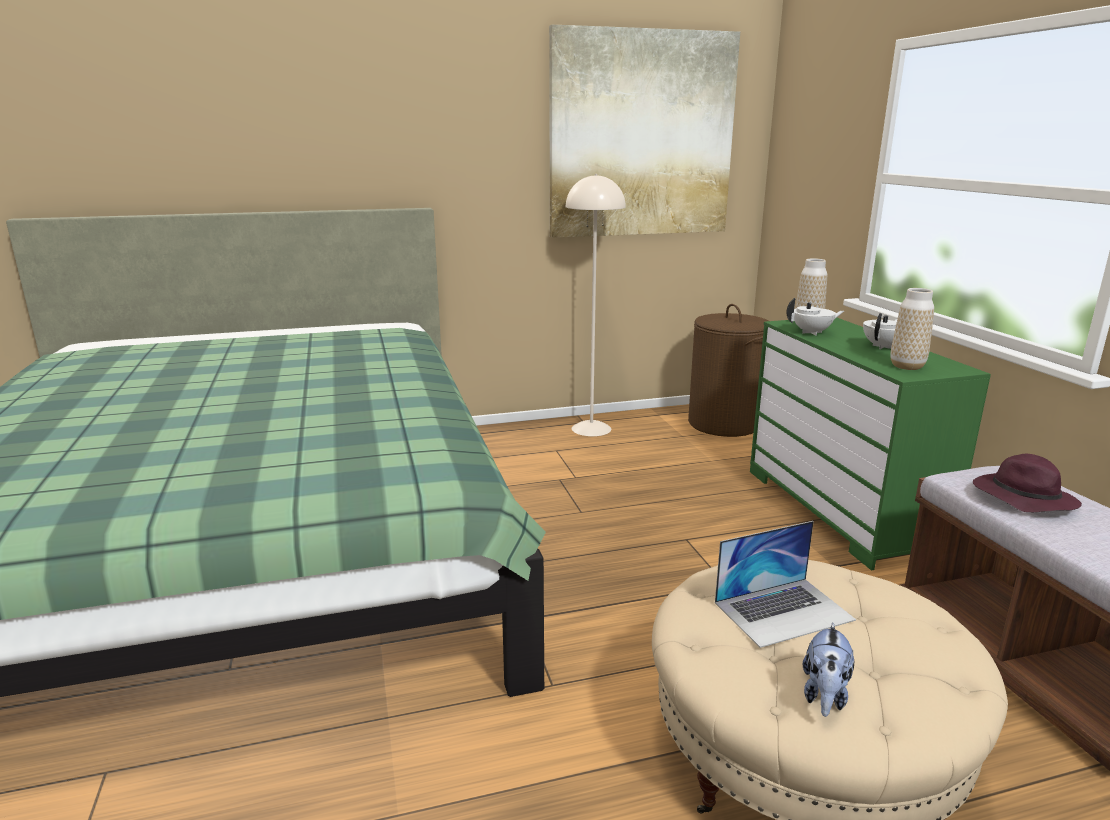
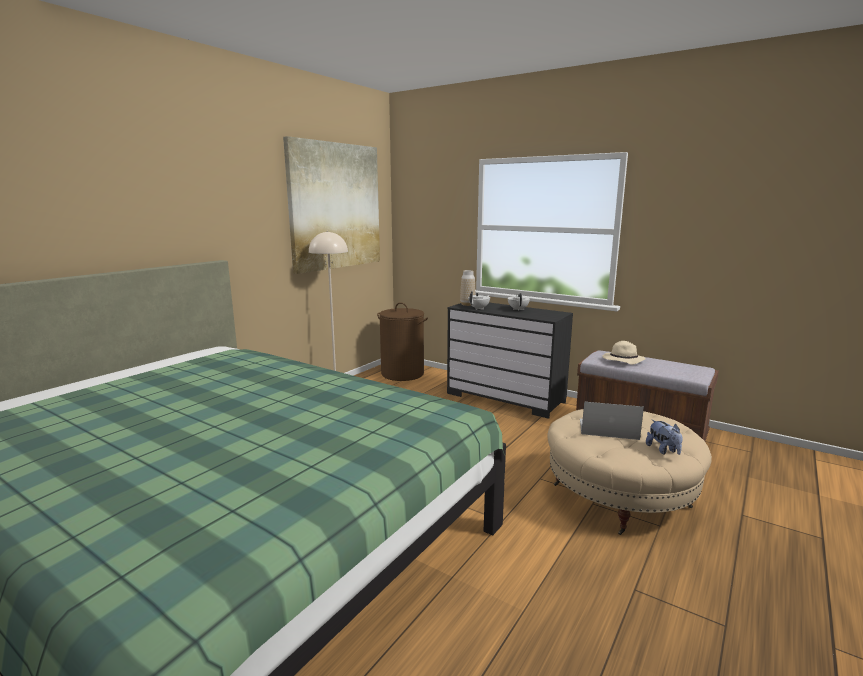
camera: 40 degrees left, 5 degrees down
laptop [715,521,856,648] -> laptop turned 105 degrees counterclockwise [580,402,644,440]
green dresser [750,318,991,570] -> black dresser [447,303,573,419]
vase [890,288,934,370] -> none
purple hat [973,454,1082,512] -> beige hat [602,341,646,365]

